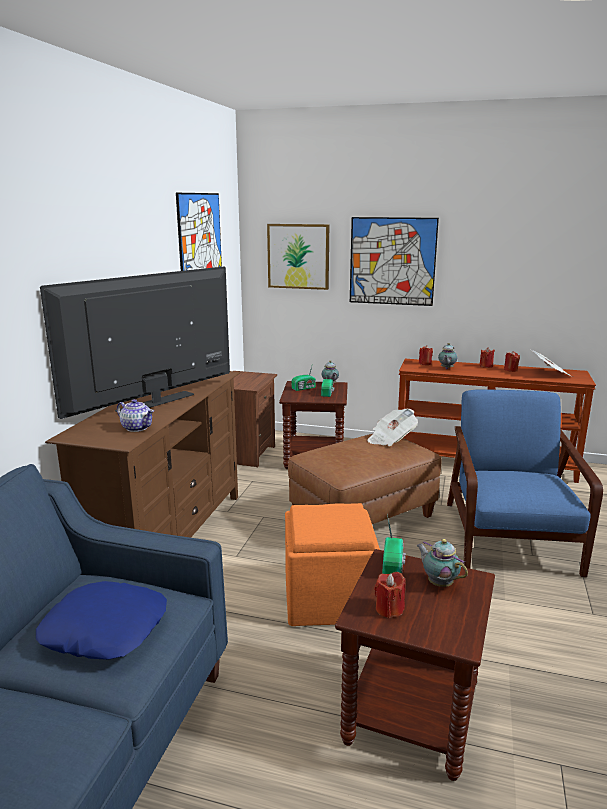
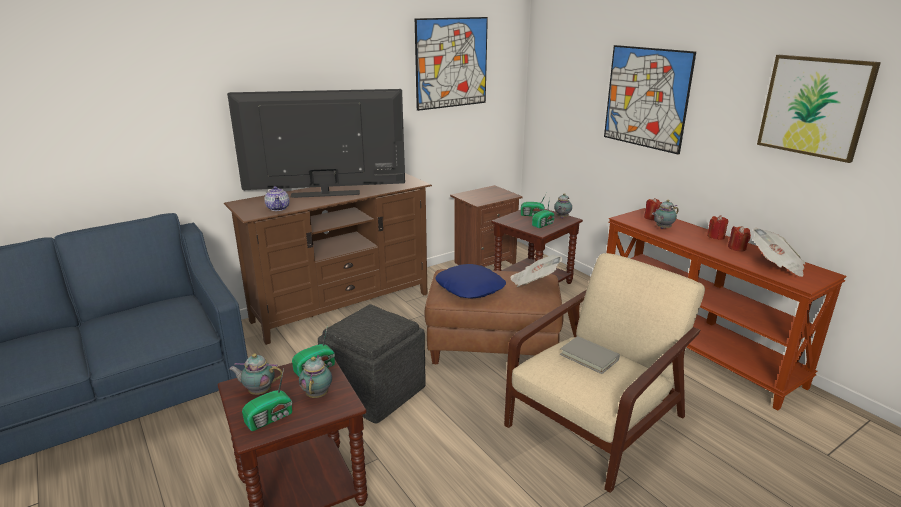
camera: 40 degrees right, 5 degrees up
blue pillow [36,581,167,660] -> blue pillow moved to [435,264,506,299]
picture [267,224,329,290] -> picture moved to [757,55,881,163]
orange ottoman [285,503,380,626] -> grey ottoman [318,304,426,423]
red candle [374,572,405,618] -> teapot [229,354,283,395]
blue armchair [447,390,603,577] -> beige armchair [504,253,705,493]
none -> radio [242,369,292,431]
none -> grey book [560,336,620,374]

